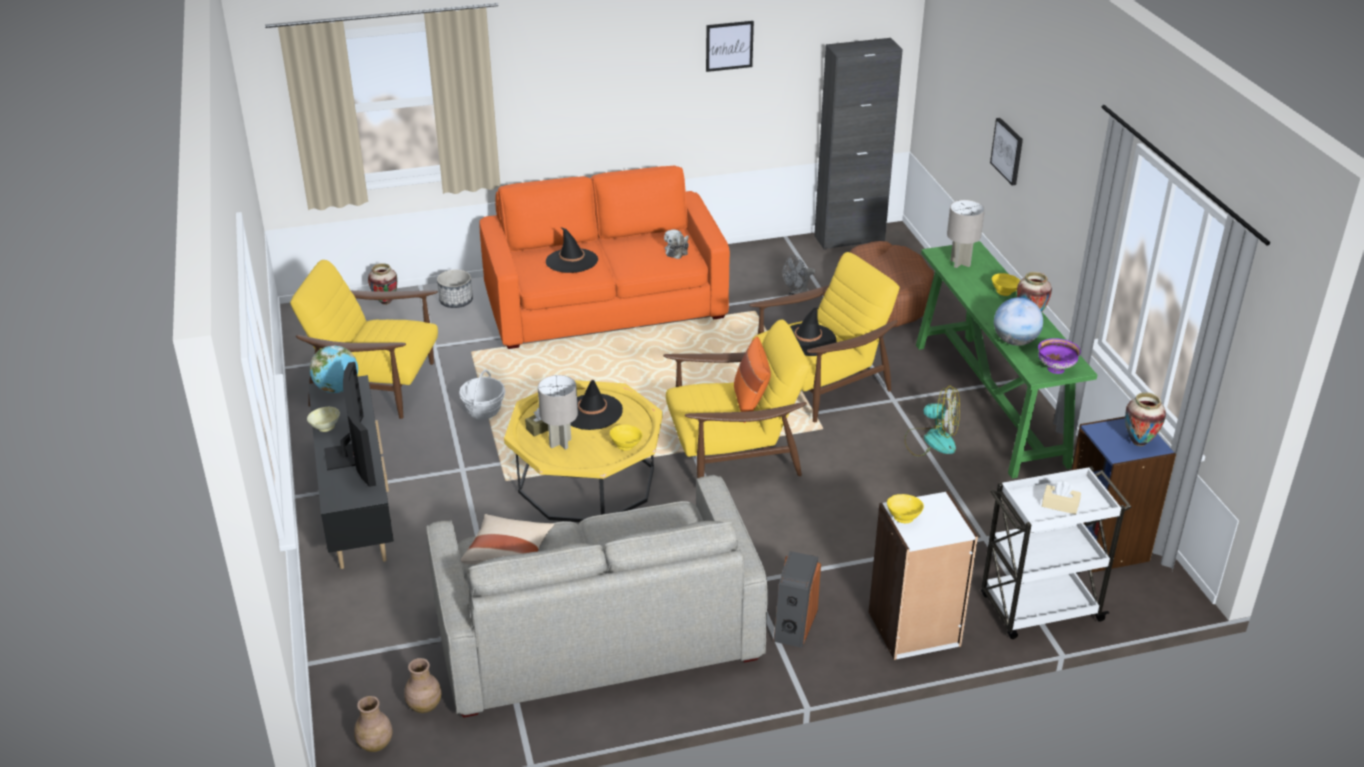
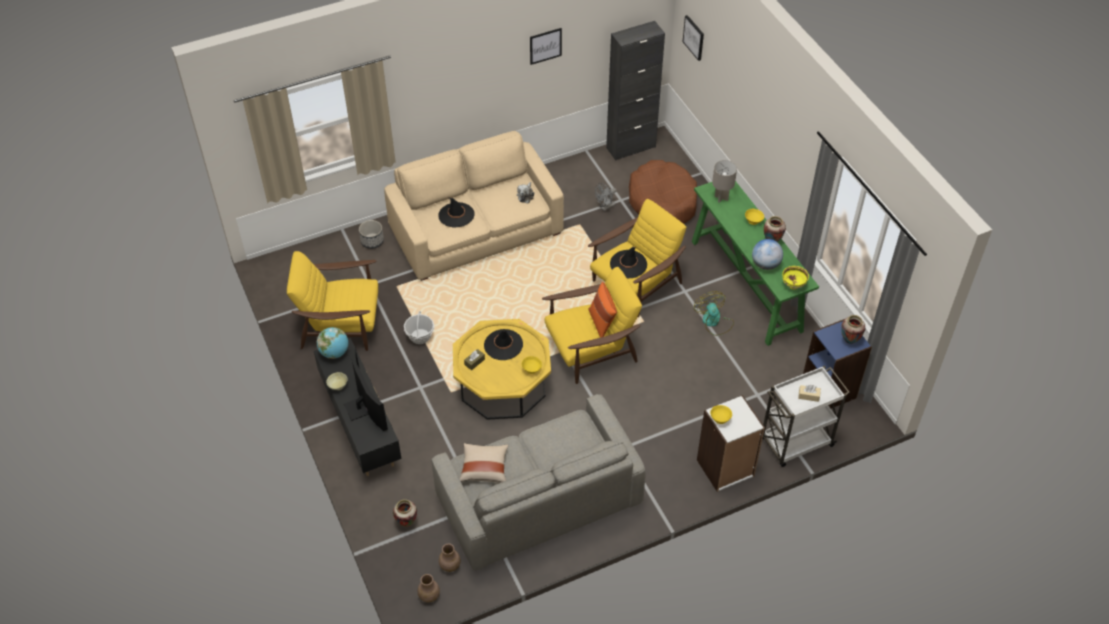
camera: 10 degrees left, 15 degrees up
vase [368,263,397,305] -> vase moved to [393,499,417,527]
orange sofa [479,166,730,349] -> beige sofa [384,131,564,281]
grey table lamp [538,375,578,450] -> none
speaker [773,551,821,648] -> none
fan [904,386,960,456] -> fan turned 120 degrees counterclockwise [694,291,734,336]
picture [990,118,1023,185] -> picture moved to [683,15,704,61]
purple bowl [1038,338,1081,374] -> yellow bowl [782,266,809,289]

